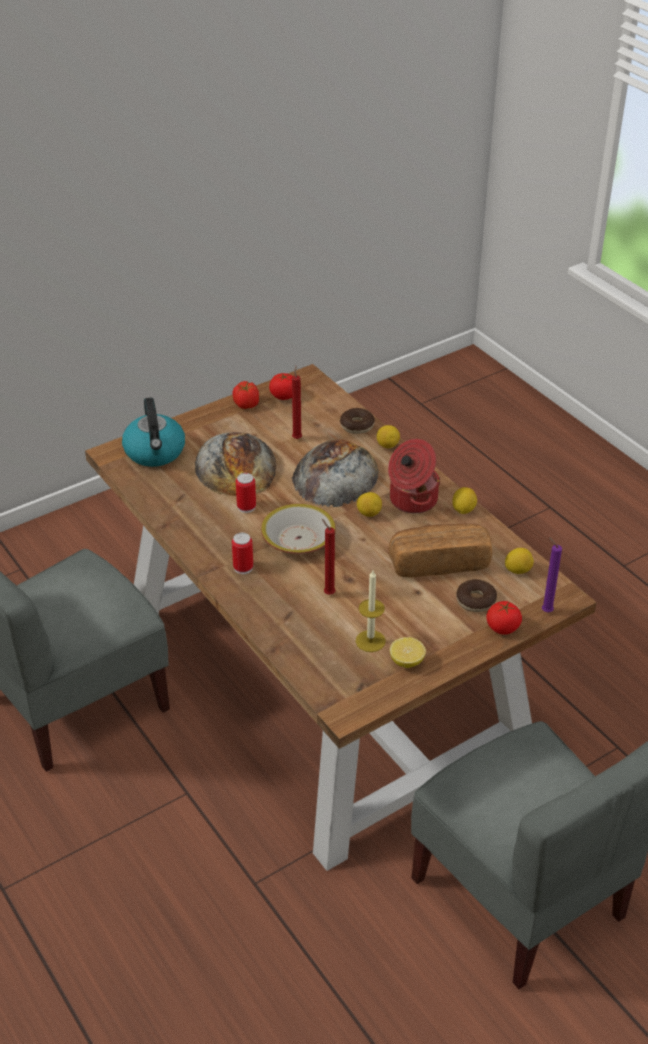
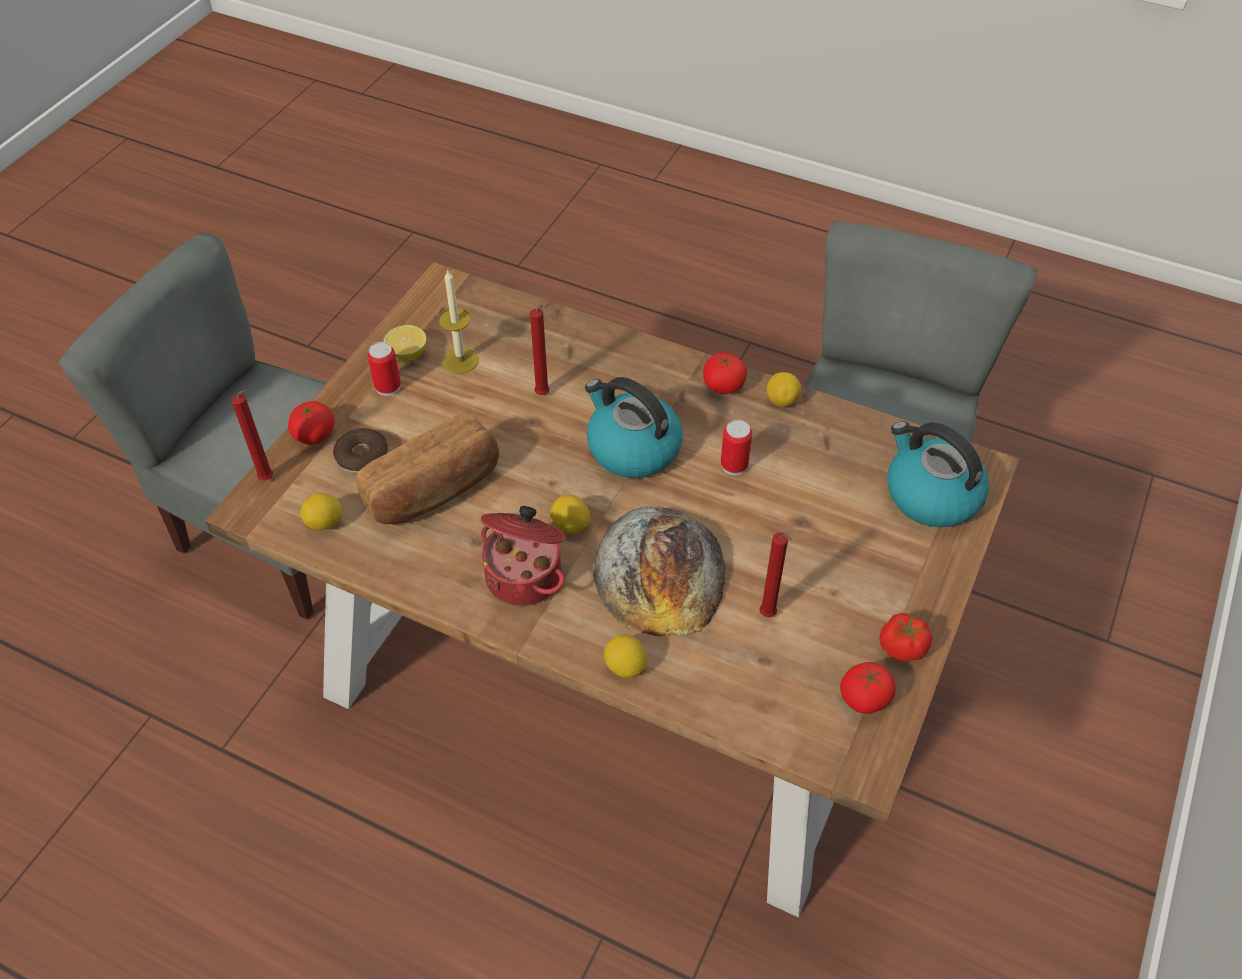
camera: 150 degrees right, 10 degrees up
bread [195,432,276,496] -> none
can [232,533,253,574] -> can moved to [367,342,401,396]
bowl [261,504,336,554] -> kettle [585,377,683,478]
donut [340,408,375,434] -> none
lemon [452,487,477,514] -> lemon moved to [767,372,801,407]
purple candle [542,537,562,612] -> red candle [231,389,273,480]
none -> tomato [703,353,747,394]

